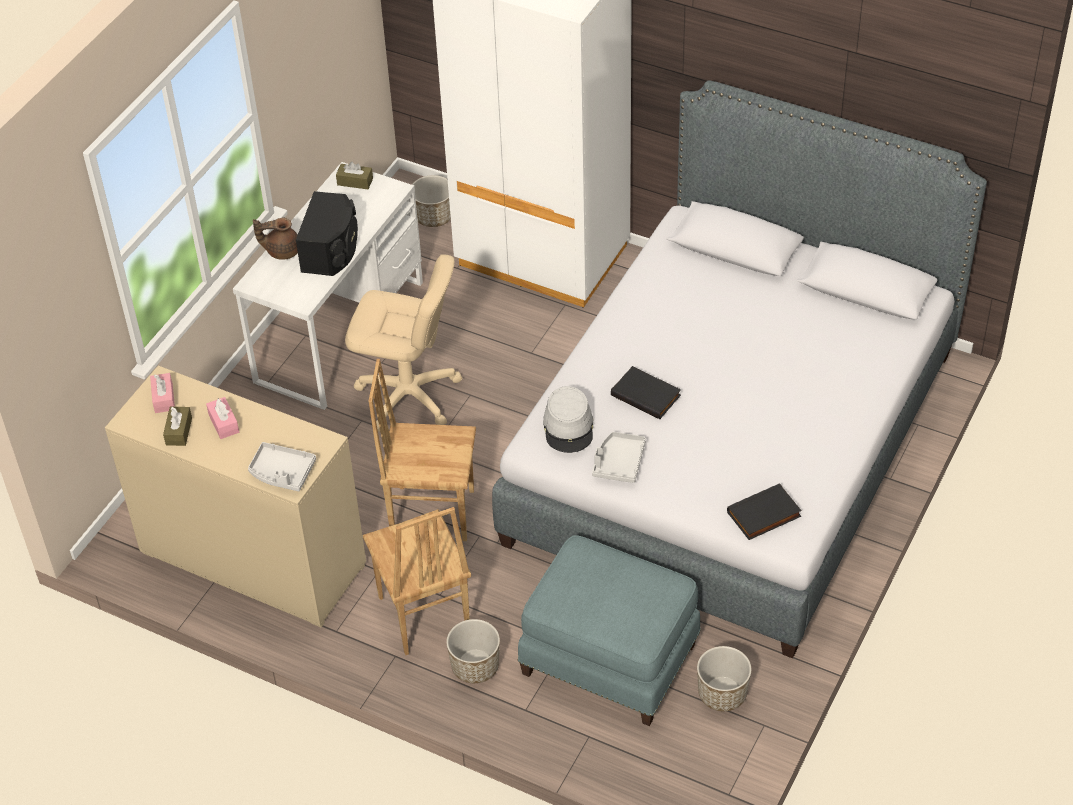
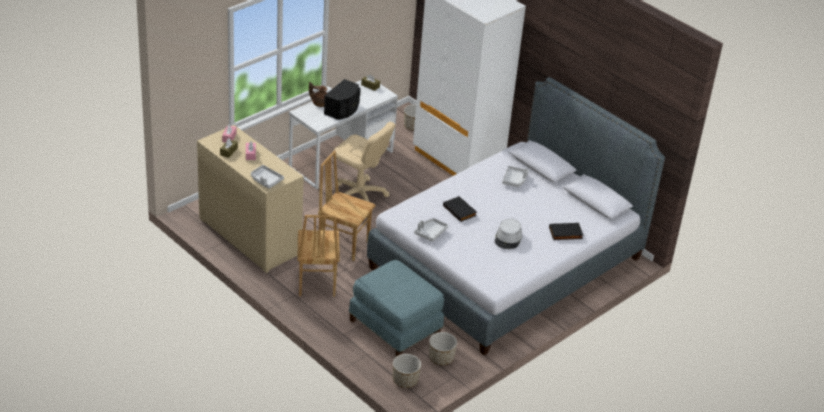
camera: 15 degrees right, 10 degrees down
planter [446,619,500,683] -> planter moved to [393,354,421,388]
grey hat [543,386,593,453] -> grey hat moved to [494,218,522,249]
black book [727,483,802,540] -> black book moved to [549,223,584,240]
none -> grey tray [502,166,528,187]

